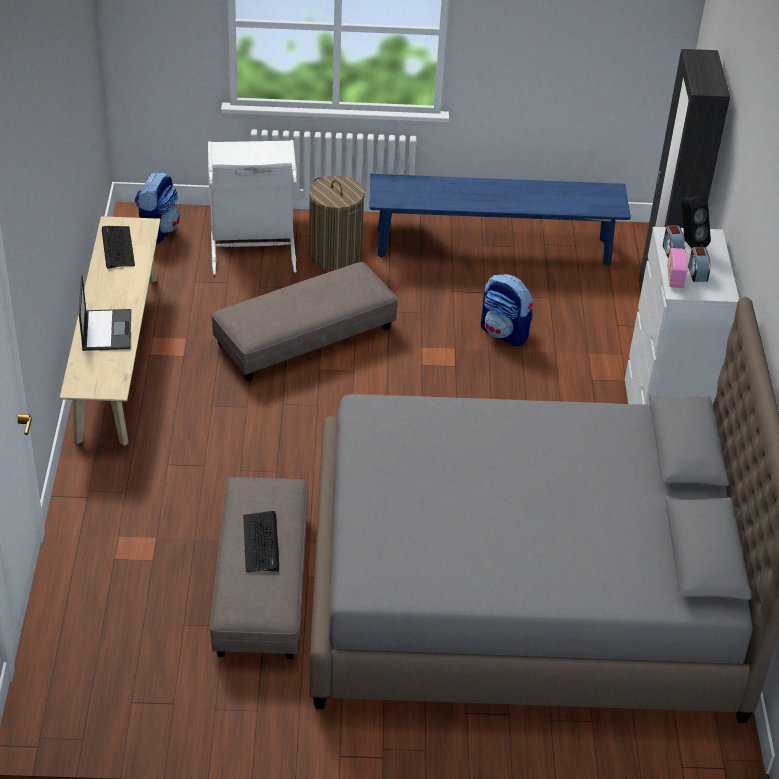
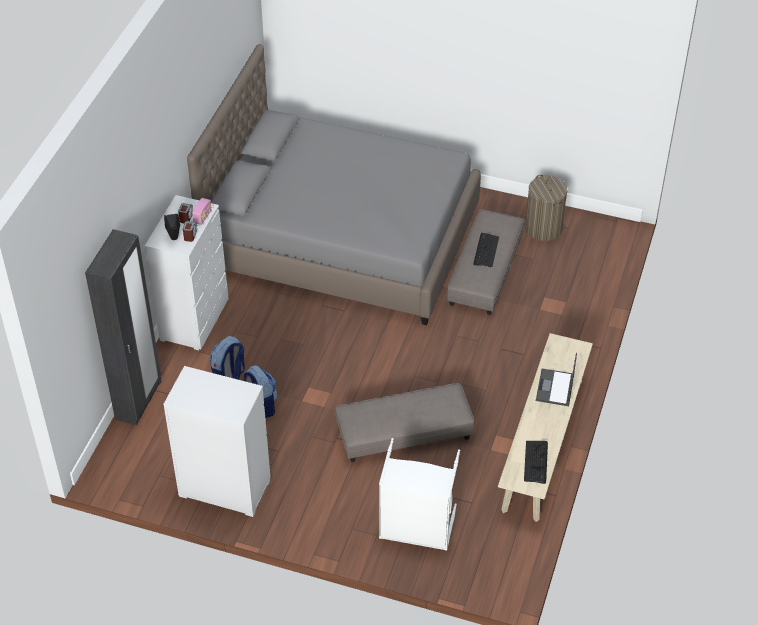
camera: 160 degrees left, 5 degrees up
backpack [134,172,180,244] -> backpack moved to [210,336,245,380]
laundry basket [309,176,365,271] -> laundry basket moved to [525,175,567,241]
blue bench [369,174,631,266] -> white dresser [164,366,271,517]

